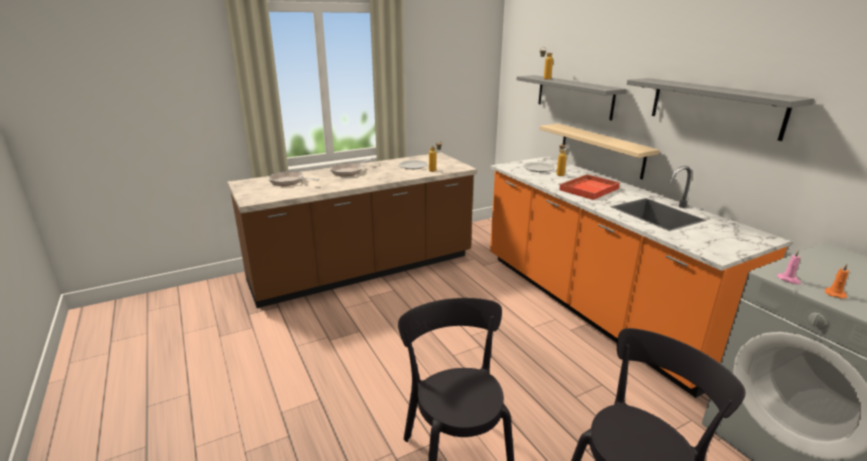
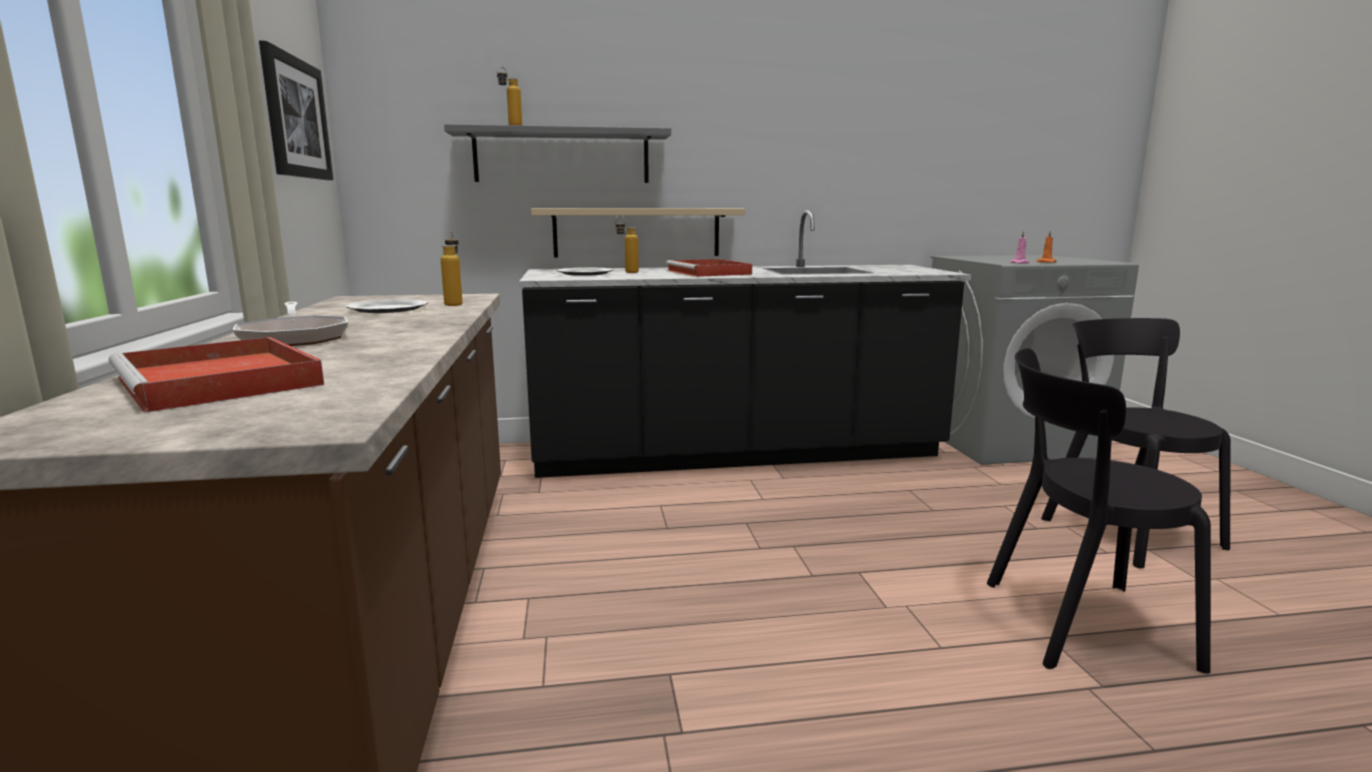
camera: 70 degrees left, 10 degrees down
frying pan [269,171,319,186] -> red tray [109,337,324,413]
orange counter [490,156,791,398] -> black counter [519,210,971,478]
grey shelf [627,78,814,141] -> none
none -> picture [259,40,333,180]

